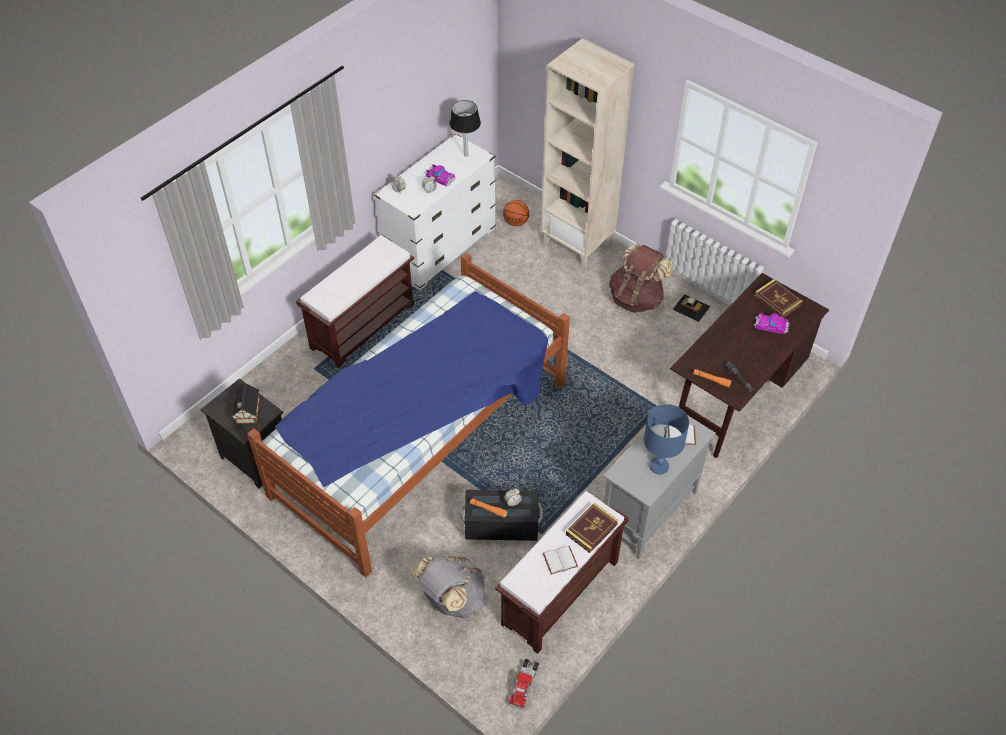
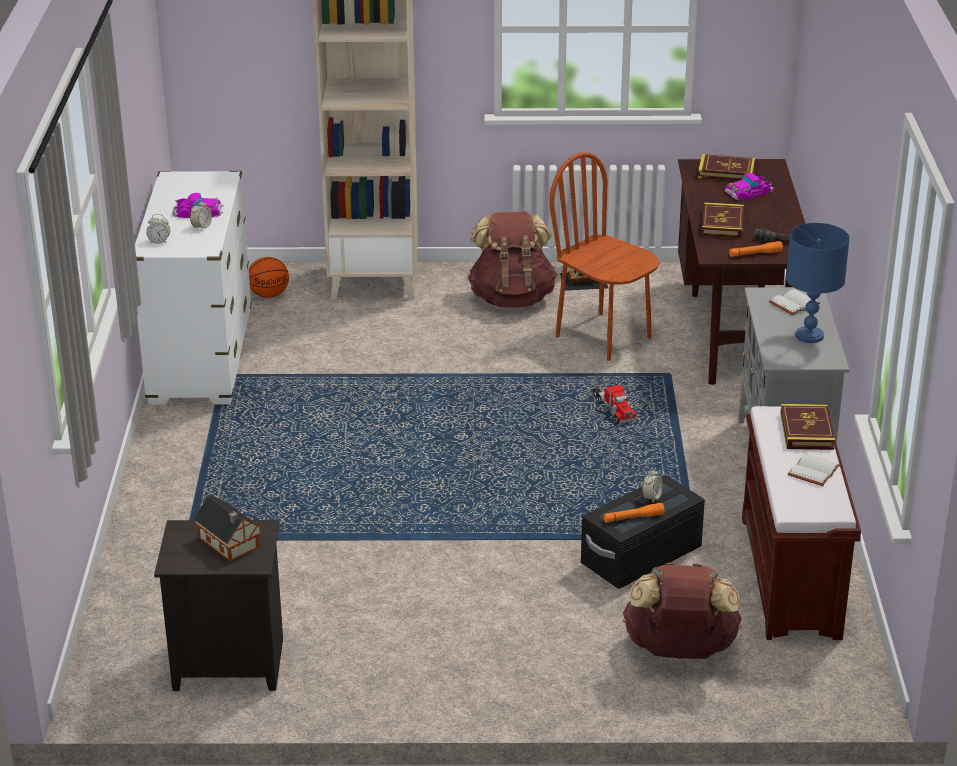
camera: 40 degrees left, 20 degrees down
bed [247,253,570,578] -> none
brown bench [296,234,414,368] -> none
grey backpack [410,556,485,618] -> brown backpack [623,563,741,659]
table lamp [449,100,481,157] -> none
toy truck [509,658,539,710] -> toy truck moved to [593,385,637,424]
none -> brown chair [549,152,659,361]
none -> book [701,202,744,238]

